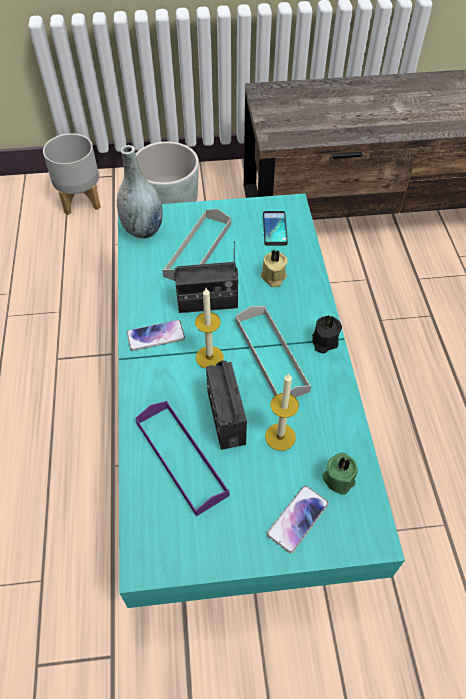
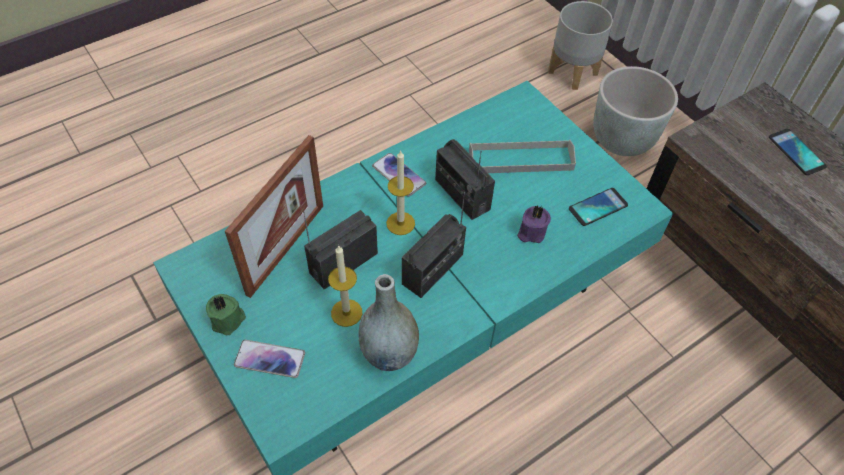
camera: 60 degrees right, 0 degrees up
grey vase [117,145,163,238] -> grey vase moved to [358,274,419,371]
purple tray [135,401,229,516] -> picture frame [225,135,323,298]
grey tray [236,306,311,398] -> radio [402,192,466,298]
beige candle [260,250,287,287] -> purple candle [517,206,551,243]
black candle [312,315,342,353] -> none
green candle [323,453,358,495] -> green candle moved to [206,294,246,335]
none -> phone [769,129,827,175]

